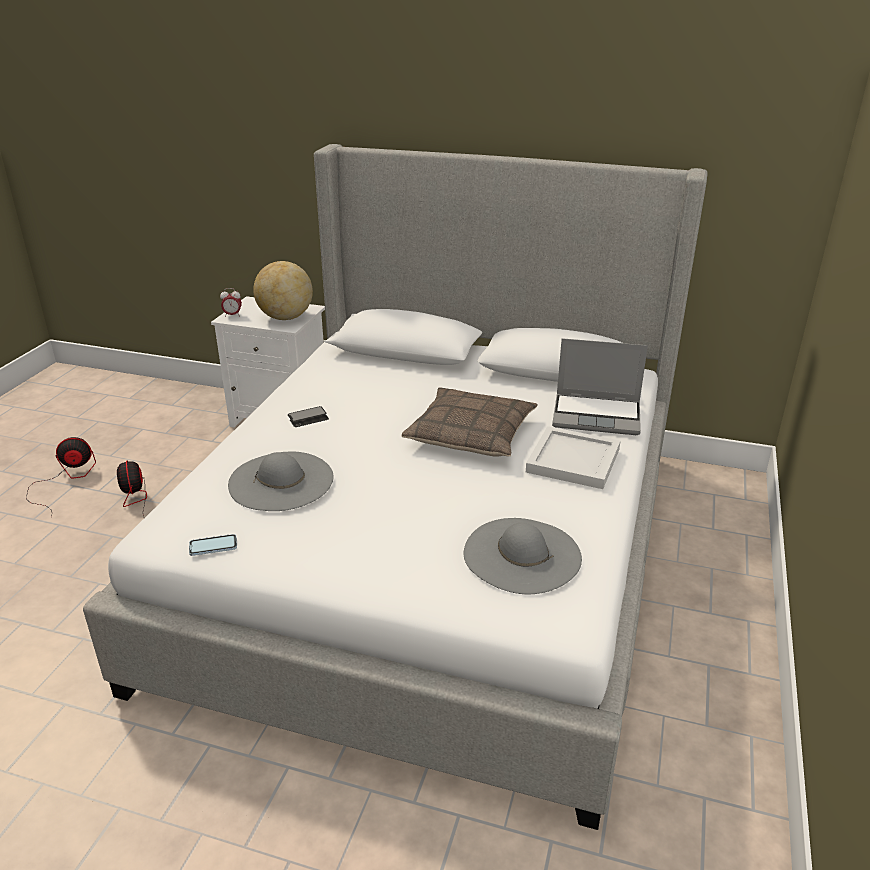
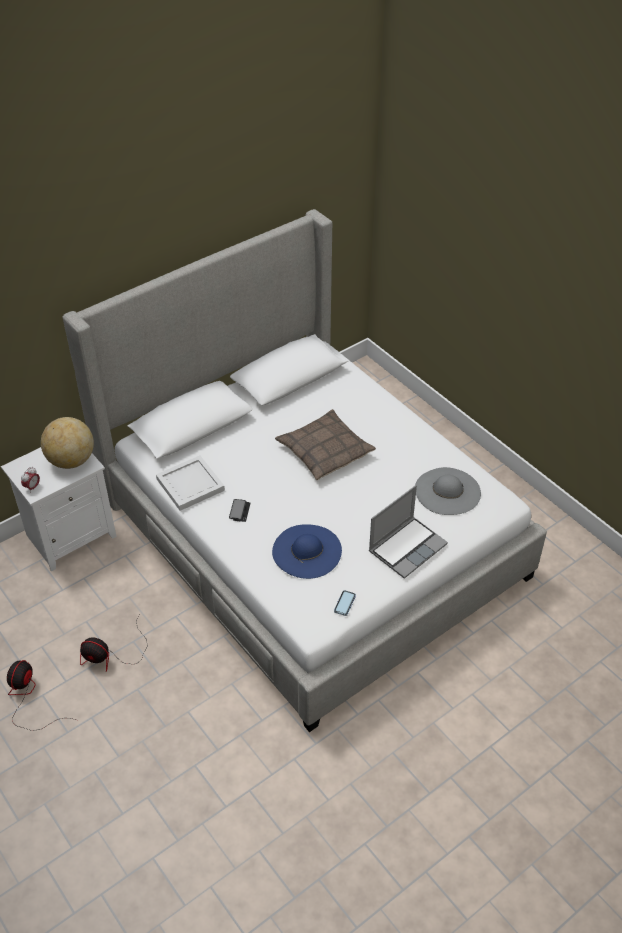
camera: 55 degrees left, 15 degrees up
grey hat [228,452,334,511] -> blue hat [272,524,342,579]
white tray [526,426,620,489] -> white tray moved to [156,456,225,511]
laptop [552,338,648,435] -> laptop moved to [369,485,448,579]

